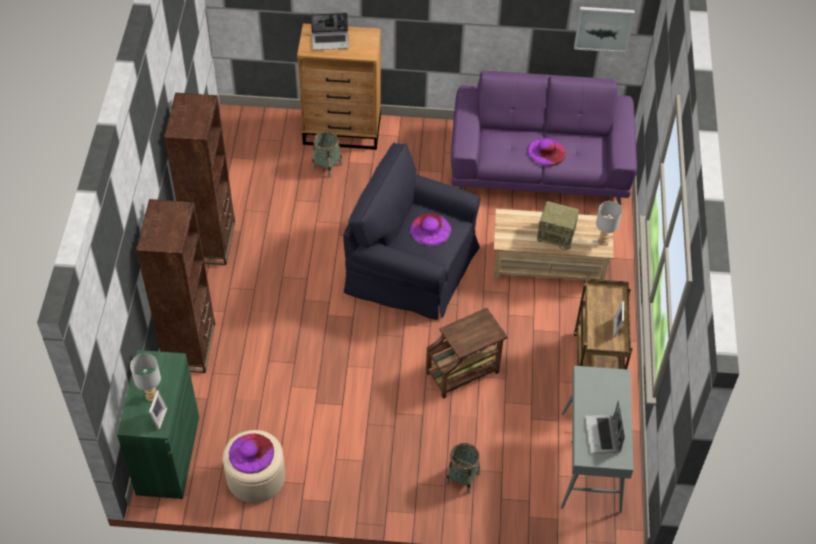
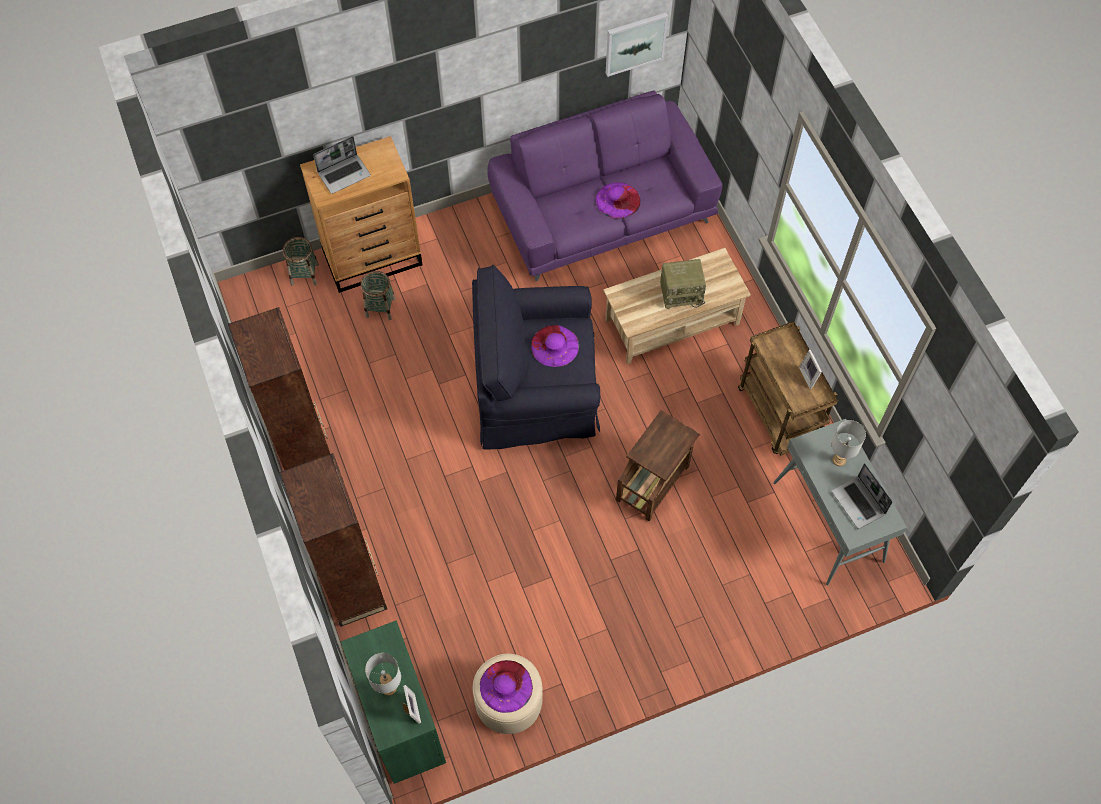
camera: 25 degrees left, 10 degrees up
basket [445,443,480,494] -> basket moved to [283,237,319,286]
grey table lamp [596,201,622,246] -> grey table lamp moved to [831,420,866,466]

